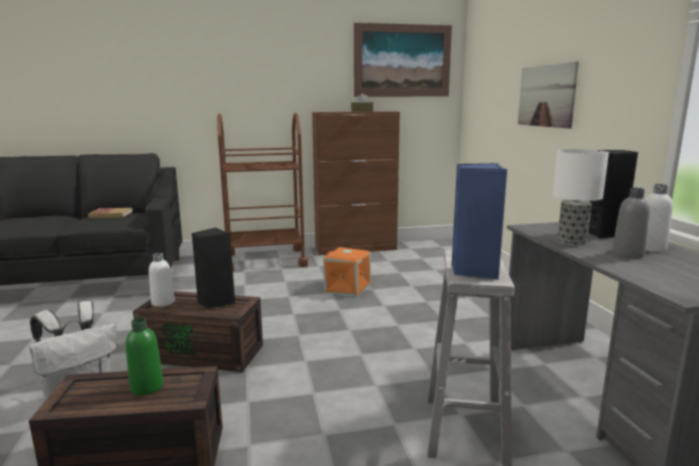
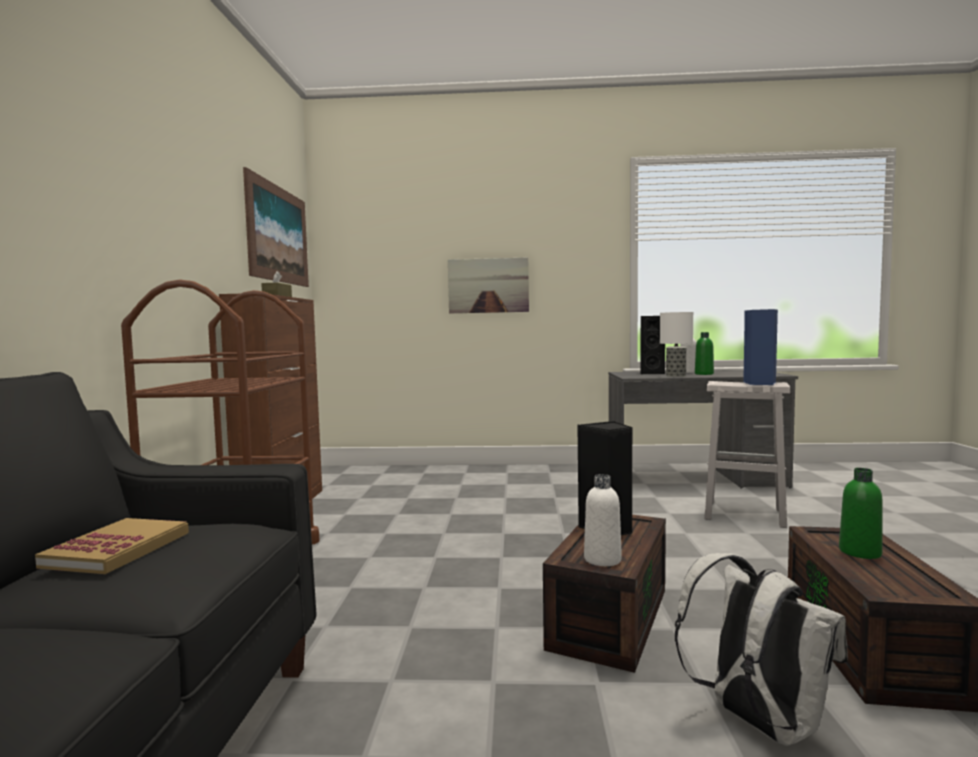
camera: 75 degrees left, 10 degrees down
orange storage box [323,247,371,297] -> none
grey bottle [612,188,650,259] -> green bottle [695,332,714,375]

